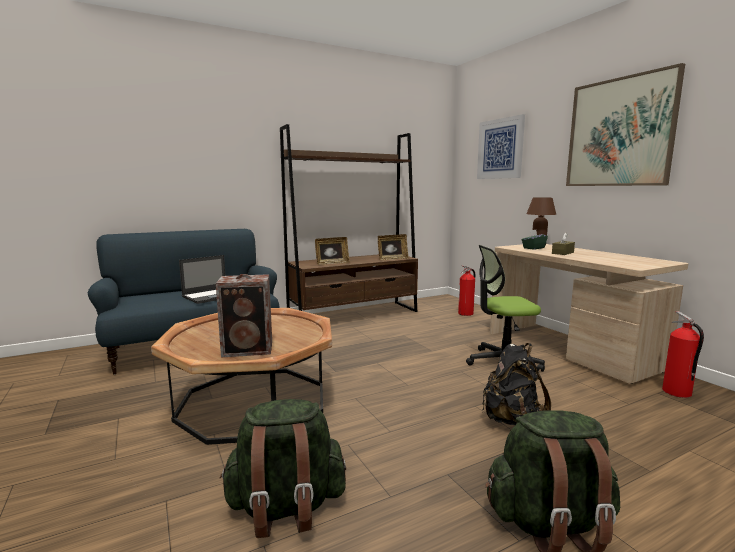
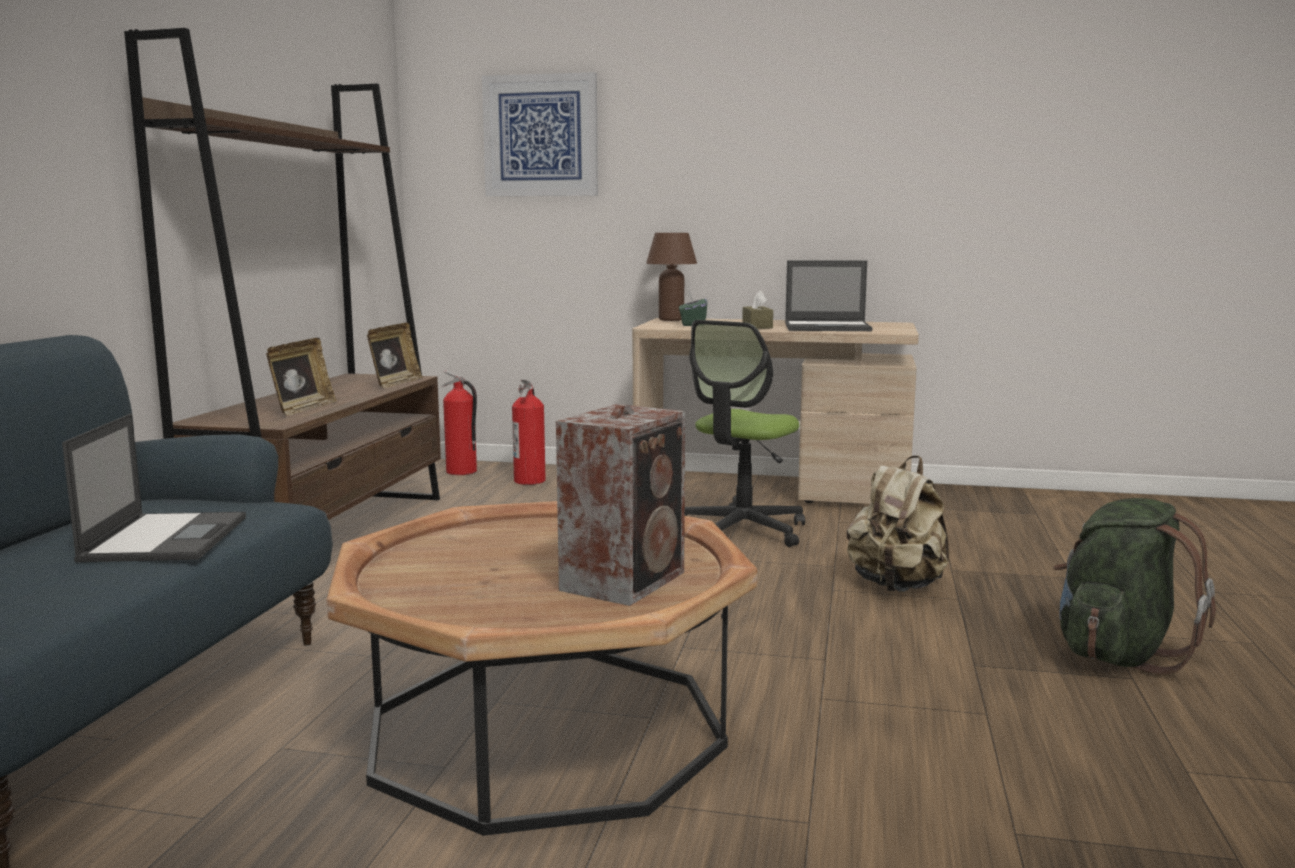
camera: 50 degrees left, 0 degrees up
green backpack [219,399,346,538] -> none
black backpack [482,343,551,425] -> beige backpack [847,455,949,592]
picture [566,63,685,186] -> none
fire extinguisher [662,311,704,398] -> fire extinguisher moved to [442,371,477,475]
none -> laptop [785,260,872,331]

